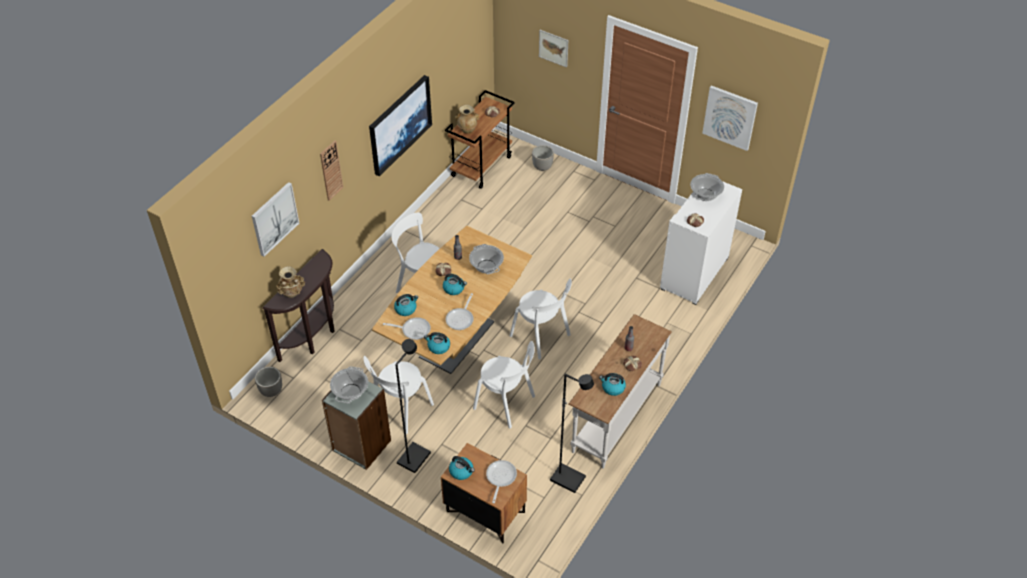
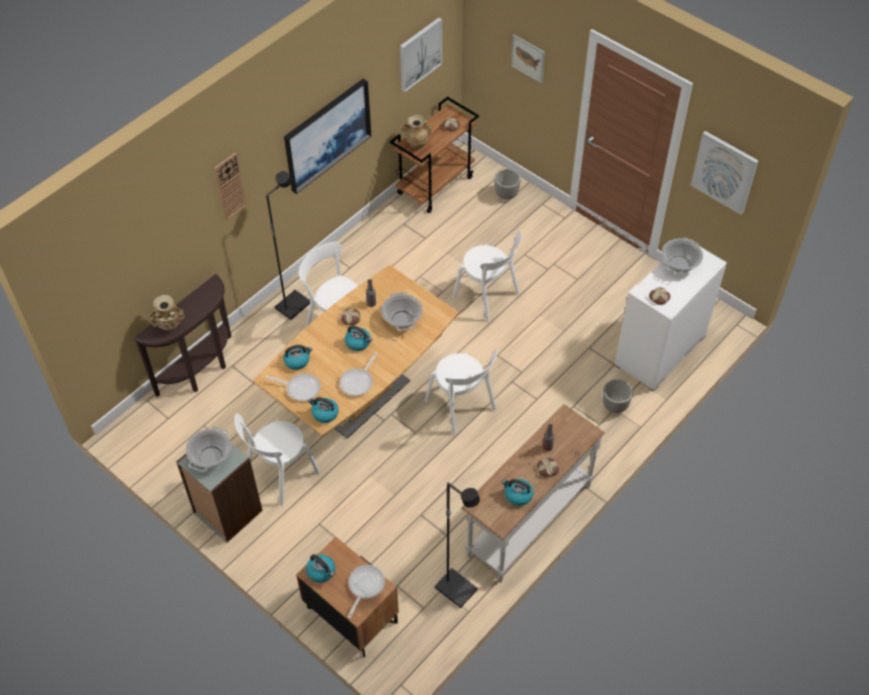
camera: 10 degrees right, 5 degrees up
picture [252,182,299,257] -> picture moved to [400,18,442,92]
planter [255,367,282,397] -> planter moved to [603,379,633,413]
black floor lamp [395,339,431,473] -> black floor lamp moved to [266,171,310,320]
white chair [473,341,535,429] -> white chair moved to [452,231,522,322]

